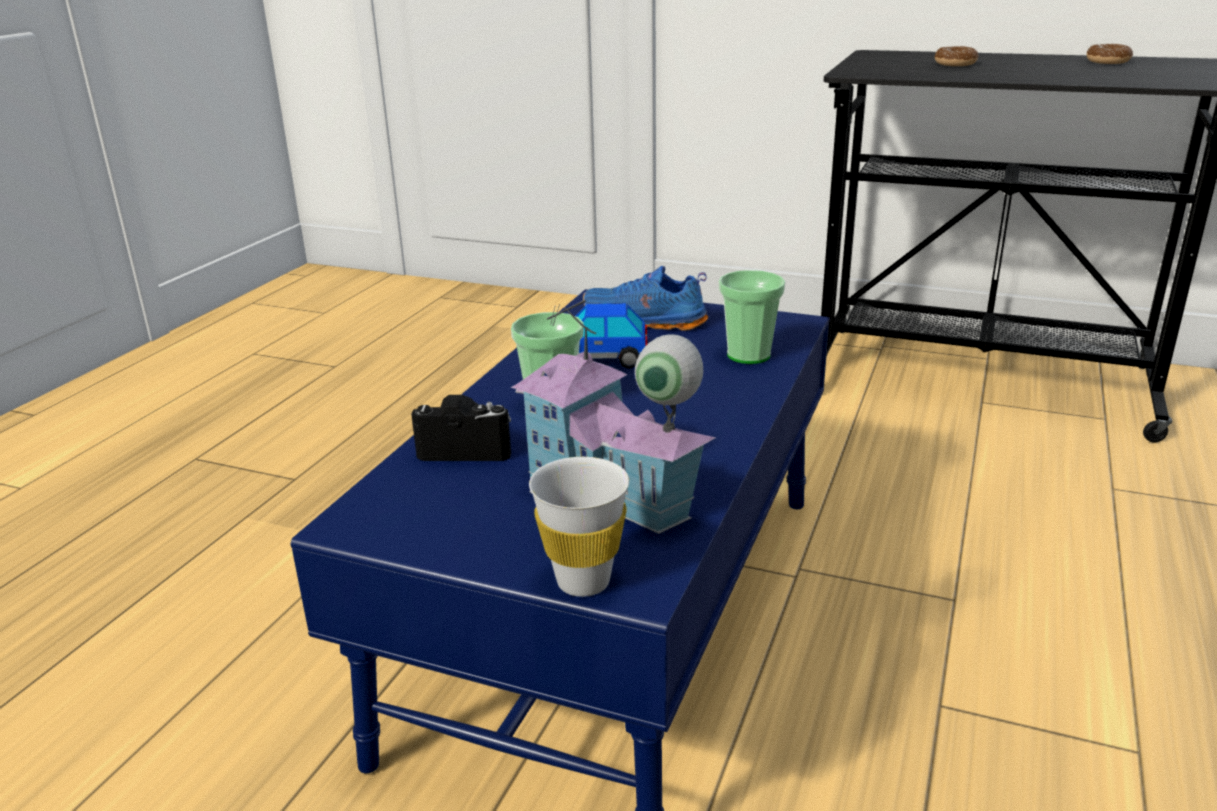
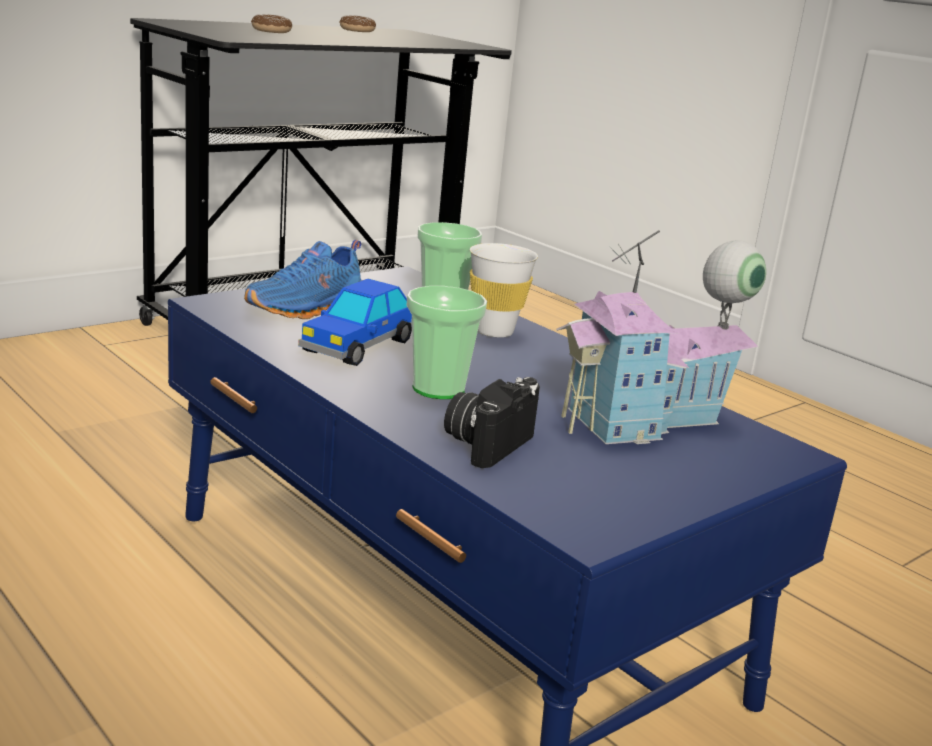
camera: 65 degrees left, 5 degrees down
white cup [529,457,629,597] -> white cup moved to [470,243,538,338]

